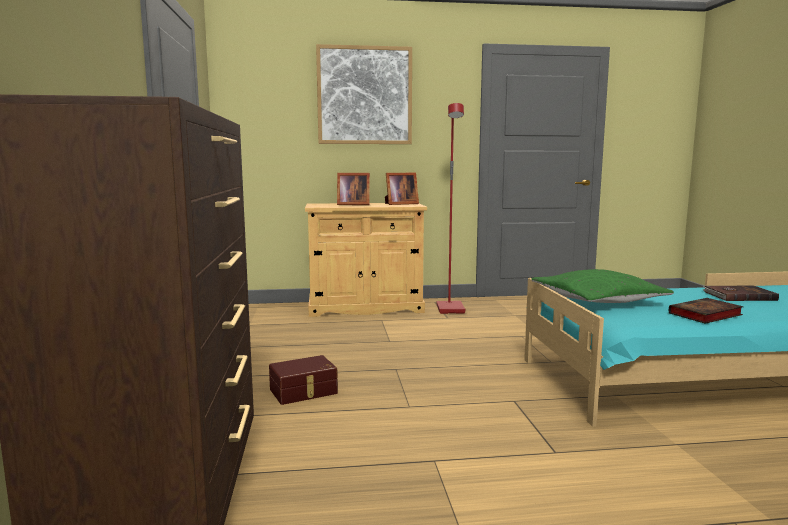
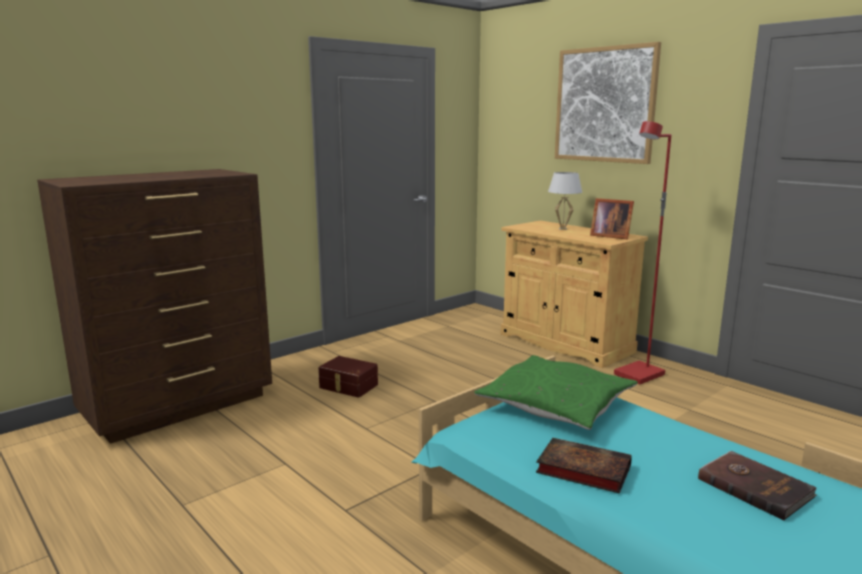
camera: 55 degrees right, 5 degrees up
picture frame [337,173,370,205] -> white table lamp [548,172,582,230]

